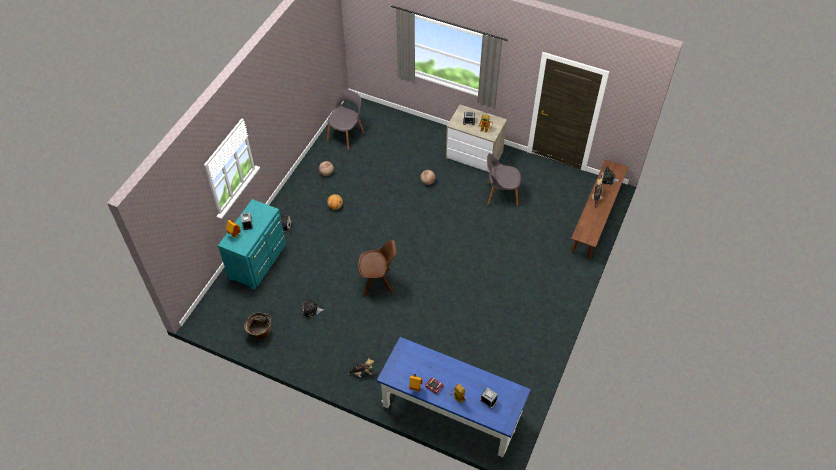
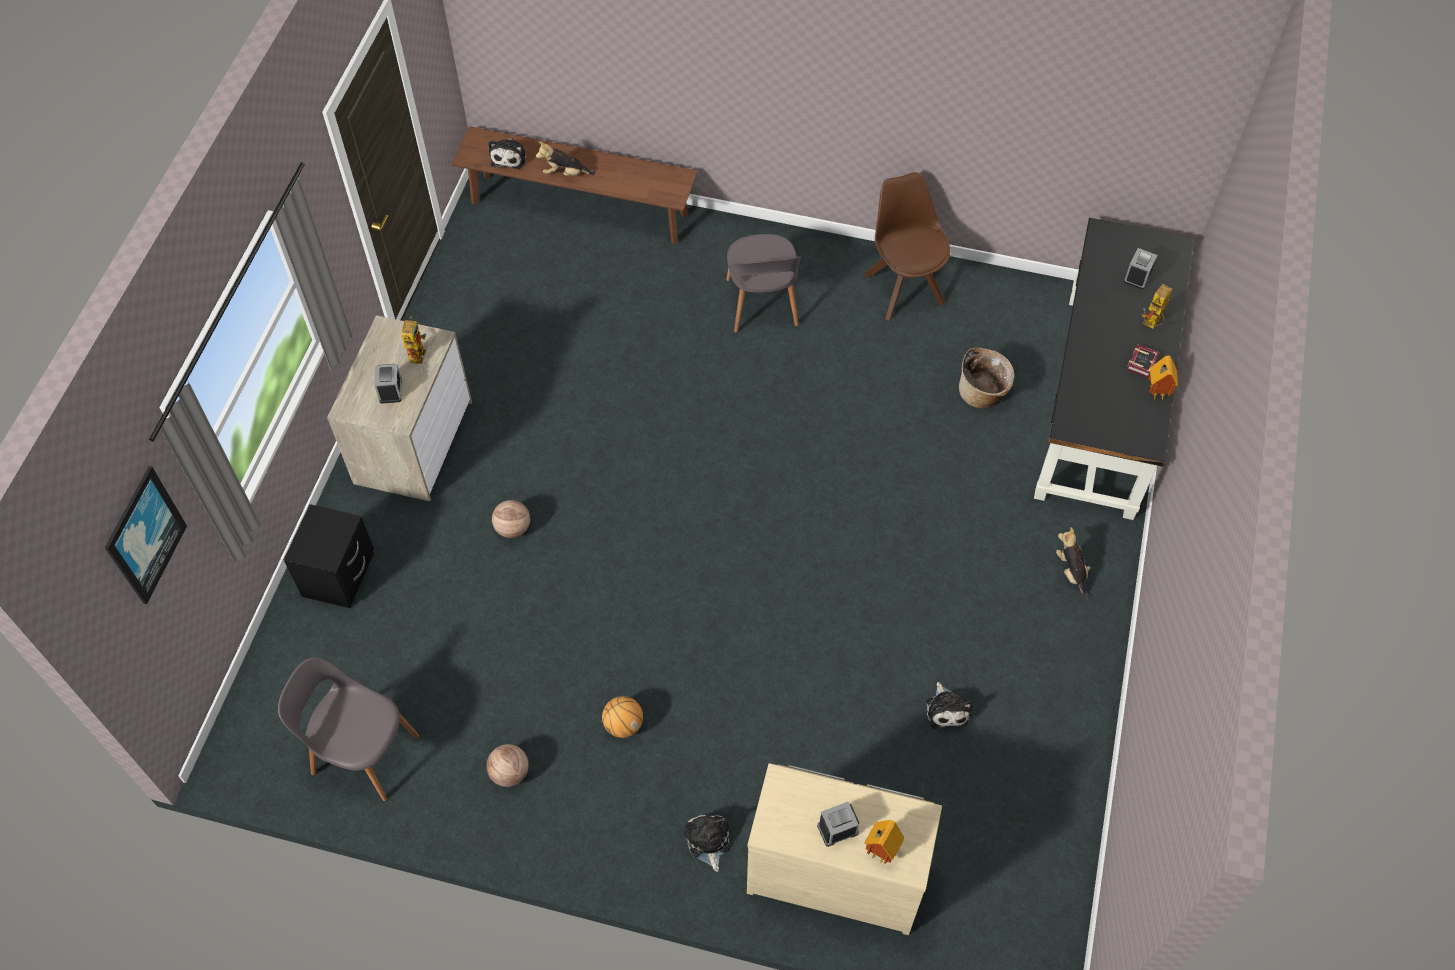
camera: 100 degrees left, 5 degrees up
turquoise dresser [218,199,286,290] -> beige dresser [747,763,942,935]
basket [244,313,271,339] -> basket moved to [959,348,1014,409]
brown chair [358,240,397,297] -> brown chair moved to [864,172,951,321]
blue desk [377,337,531,457] -> black desk [1034,218,1194,520]
grey chair [487,154,521,206] -> grey chair moved to [726,234,801,333]
none -> picture [105,466,187,604]
none -> black nightstand [284,504,374,608]

